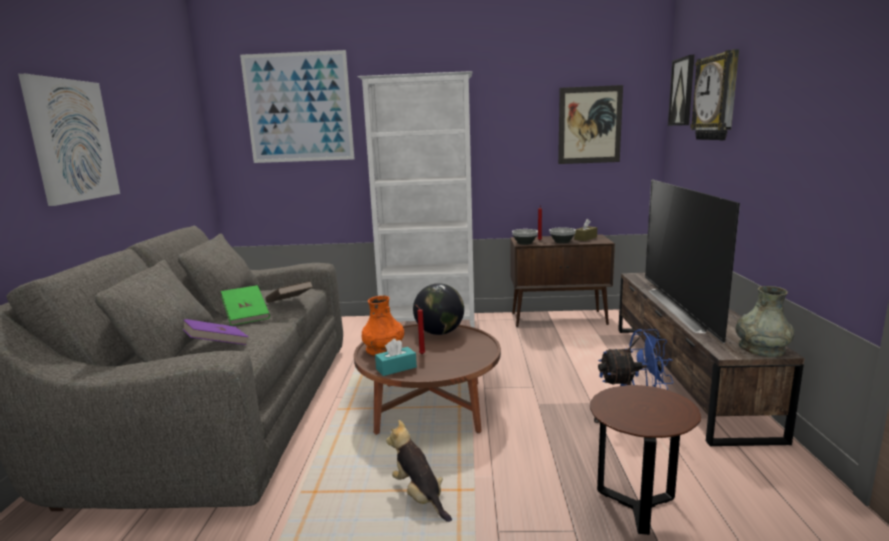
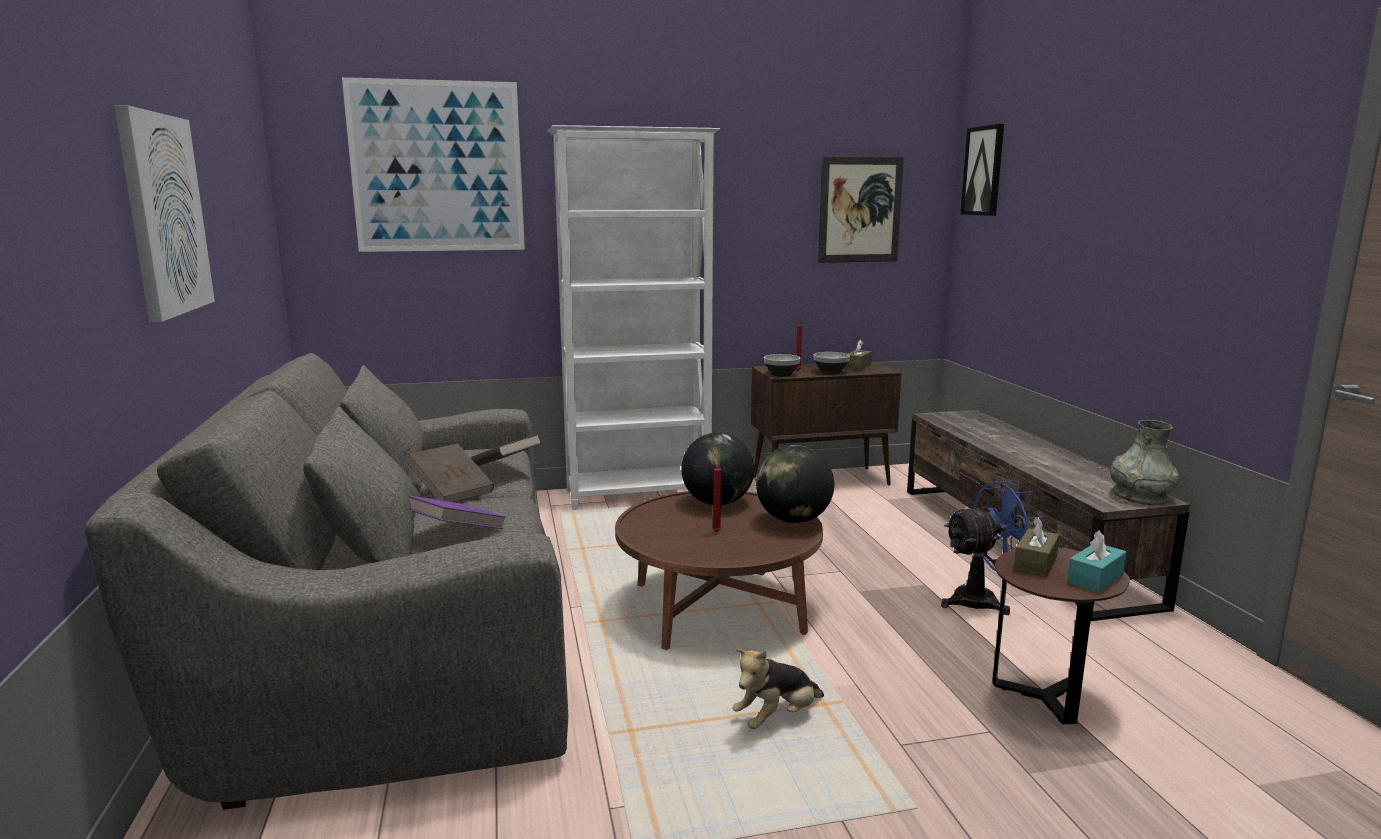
camera: 15 degrees left, 0 degrees up
green book [221,285,270,326] -> brown book [407,444,494,502]
orange vase [362,296,404,356] -> none
turquoise tissue box [375,339,417,376] -> turquoise tissue box moved to [1067,530,1127,593]
plush toy [386,420,452,522] -> plush toy turned 75 degrees counterclockwise [732,649,824,729]
television [645,179,740,343] -> none
wall clock [690,49,739,140] -> none
none -> globe [756,445,834,523]
none -> brown tissue box [1014,517,1060,577]

